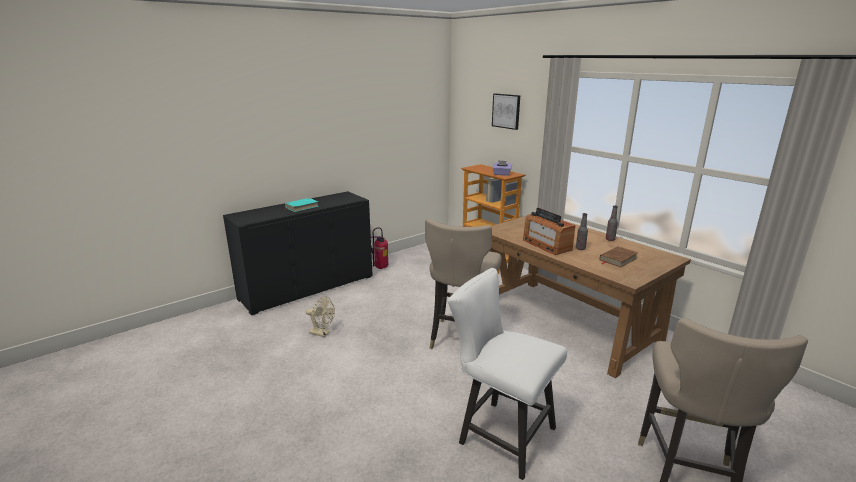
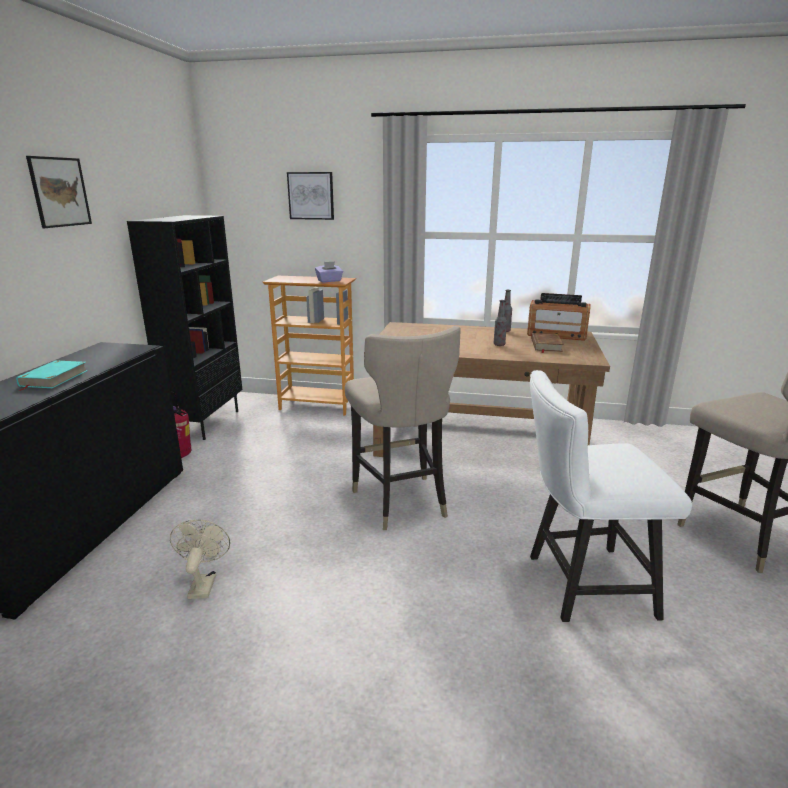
camera: 40 degrees left, 0 degrees up
beige fan [306,296,335,337] -> beige fan turned 75 degrees counterclockwise [170,520,230,599]
radio [523,208,576,255] -> radio moved to [527,293,591,341]
none -> picture [26,156,92,228]
none -> black bookcase [127,215,242,440]

